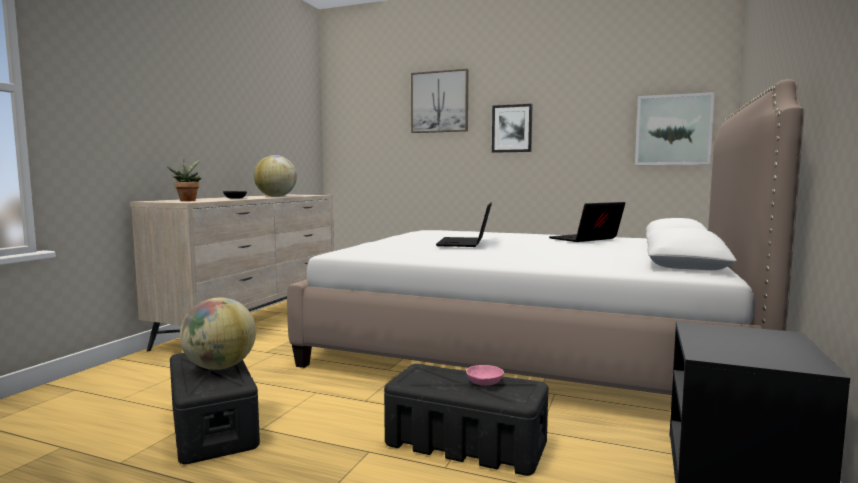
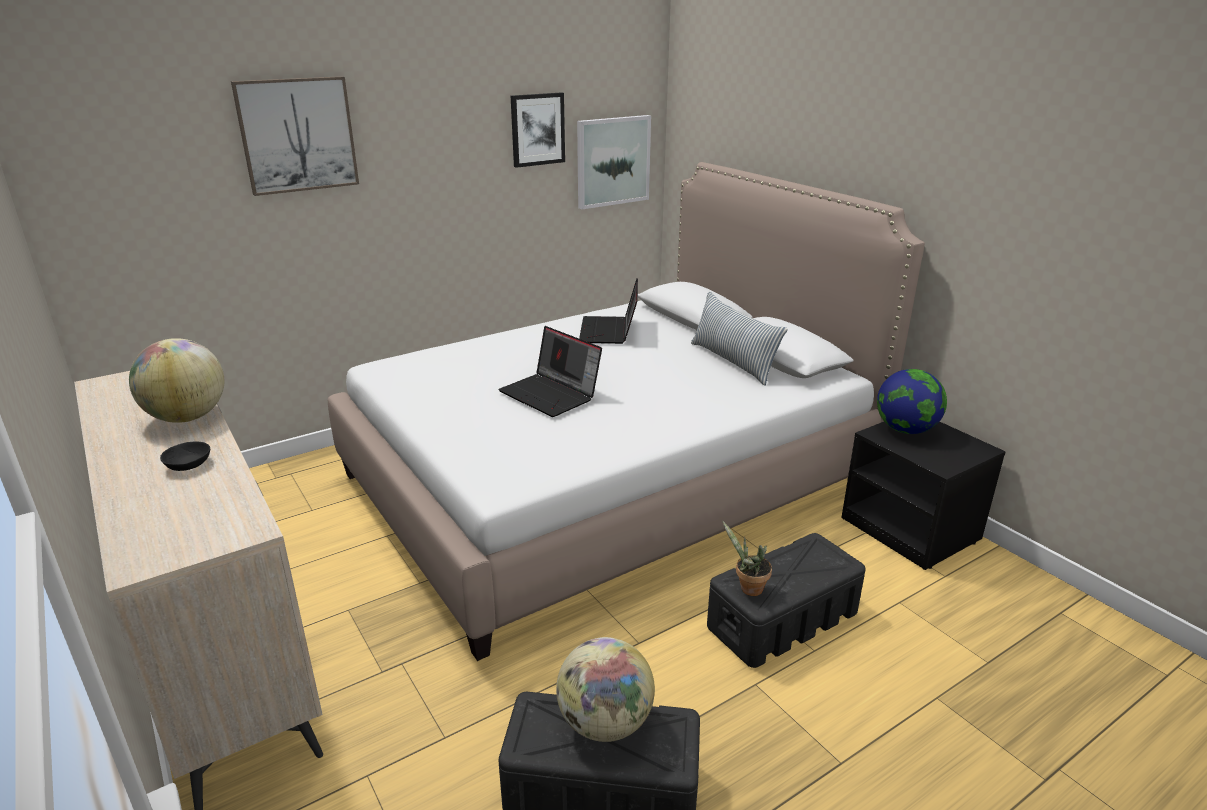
camera: 55 degrees left, 20 degrees up
potted plant [167,159,201,201] -> potted plant moved to [722,521,772,596]
pink bowl [466,365,504,386] -> none
picture [492,104,533,153] -> picture moved to [511,93,565,168]
none -> pillow [691,292,788,386]
none -> globe [877,369,947,434]

